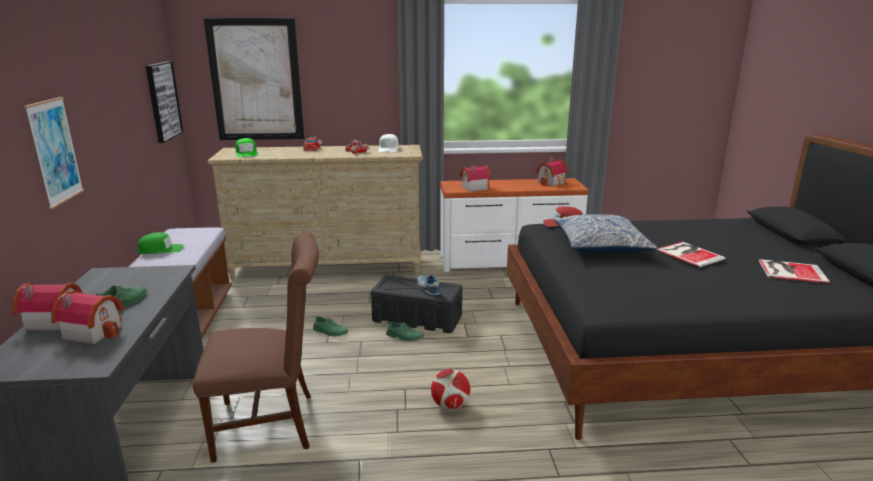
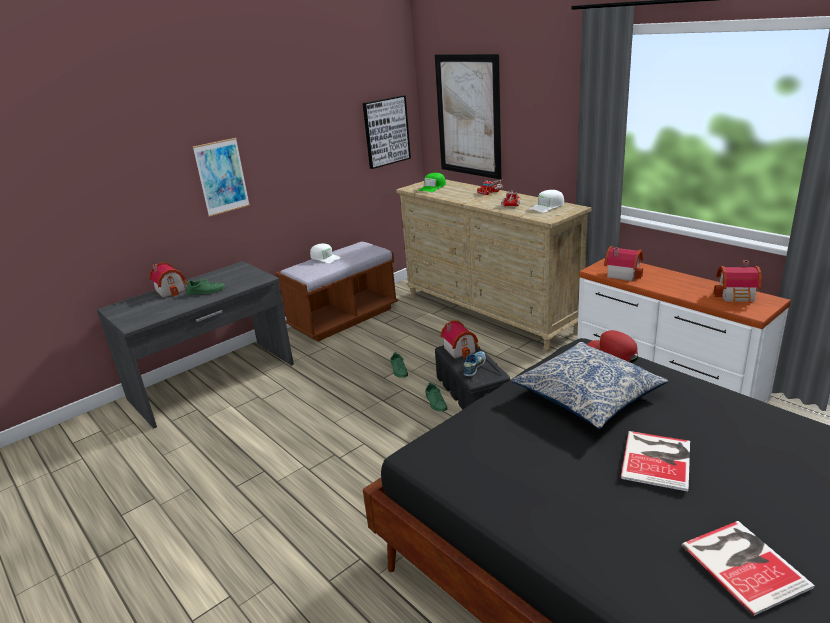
camera: 55 degrees right, 5 degrees up
toy house [51,290,124,344] -> toy house moved to [440,321,479,359]
green cap [138,232,184,254] -> white cap [310,243,341,263]
brown chair [193,232,319,463] -> none
football [431,369,470,410] -> none

